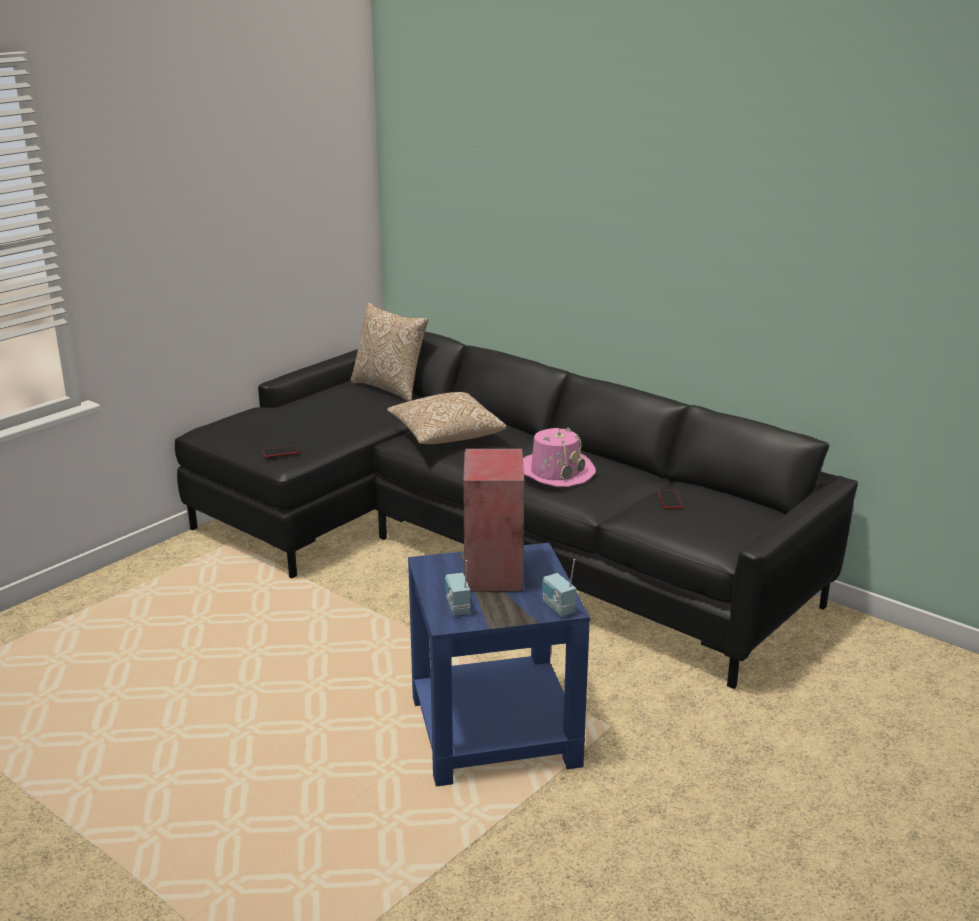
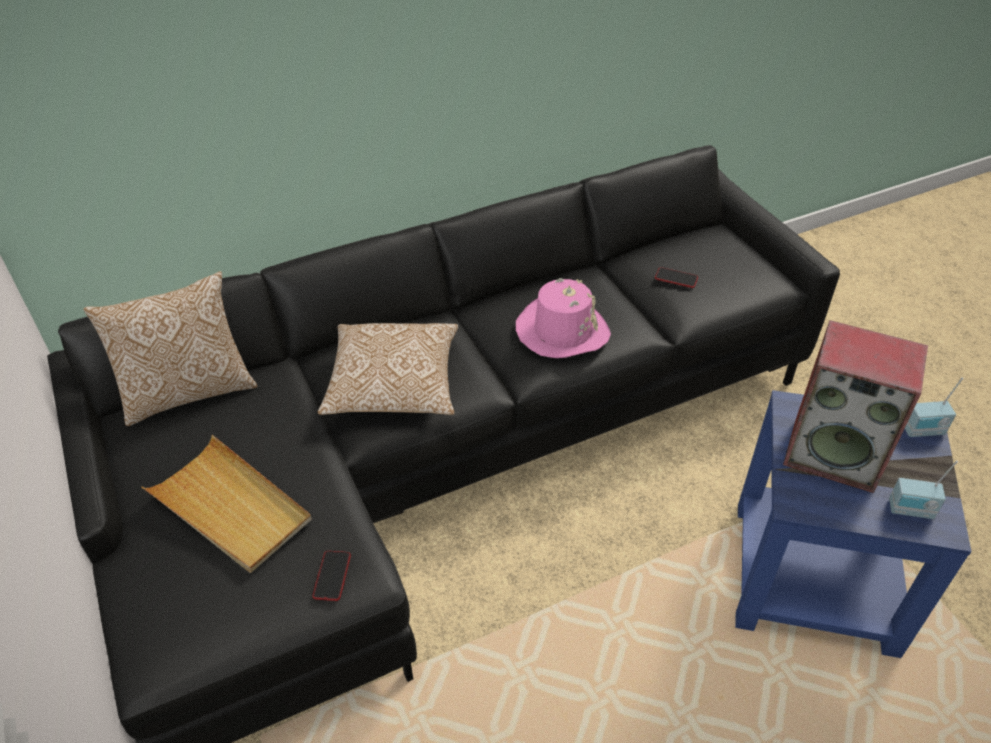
camera: 65 degrees left, 20 degrees up
none -> beige tray [142,435,312,573]

